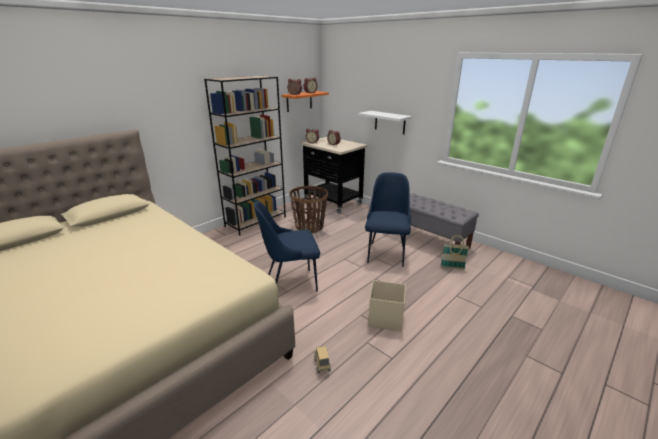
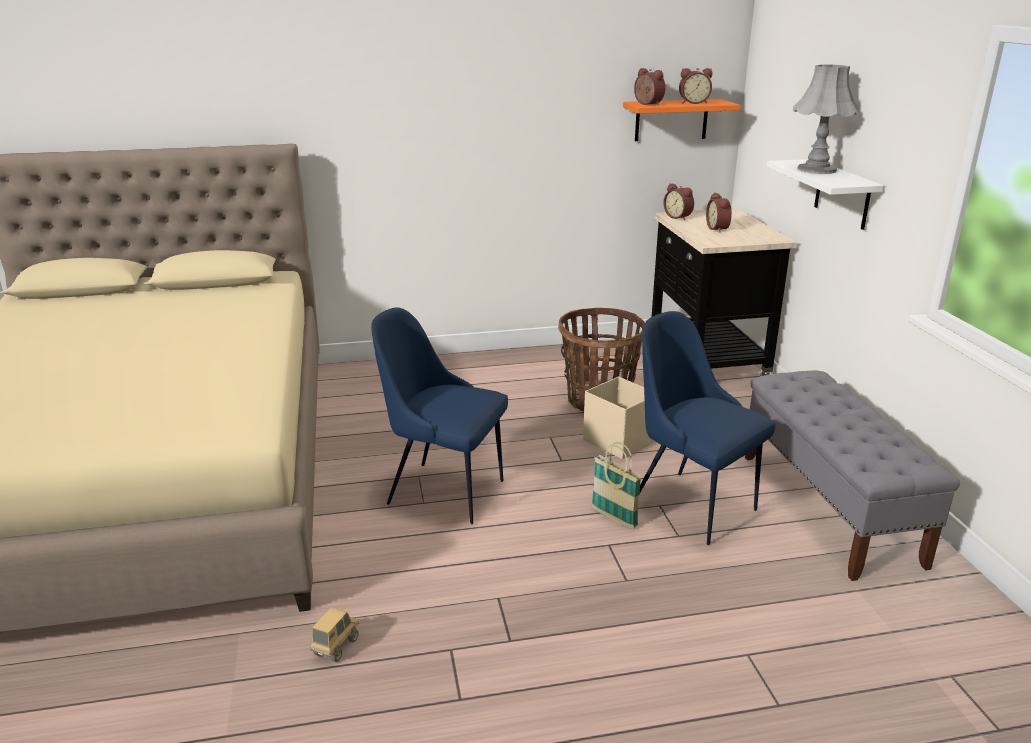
camera: 35 degrees right, 0 degrees up
beige bookcase [204,75,286,236] -> none
blue chair [365,172,411,267] -> blue chair turned 90 degrees counterclockwise [640,311,776,545]
beige storage box [368,280,406,331] -> beige storage box moved to [583,377,655,459]
basket [440,235,469,270] -> basket moved to [591,442,642,529]
none -> grey table lamp [793,65,860,174]

